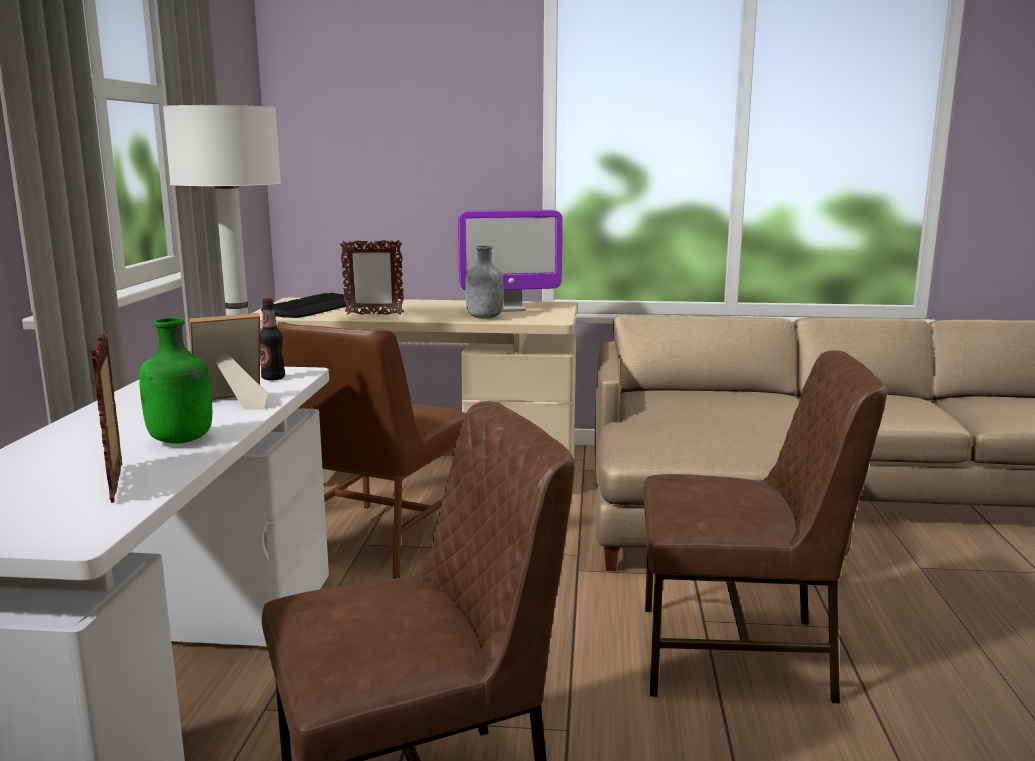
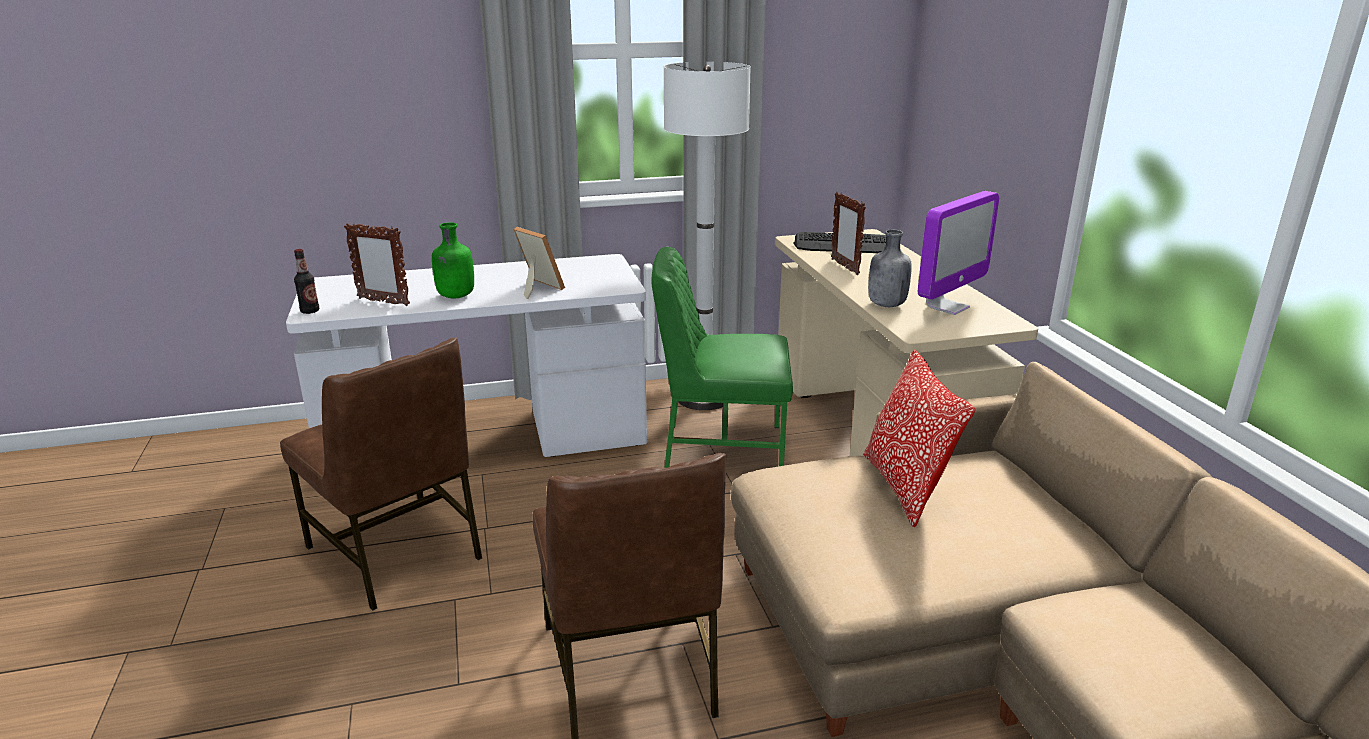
camera: 70 degrees right, 10 degrees up
picture frame [91,329,122,503] -> picture frame turned 120 degrees counterclockwise [344,223,410,306]
bottle [260,298,285,381] -> bottle moved to [294,249,319,314]
brown chair [277,322,466,578] -> green chair [651,247,793,468]
monitor [458,210,563,312] -> monitor turned 105 degrees counterclockwise [918,191,999,315]
none -> pillow [863,349,976,527]

